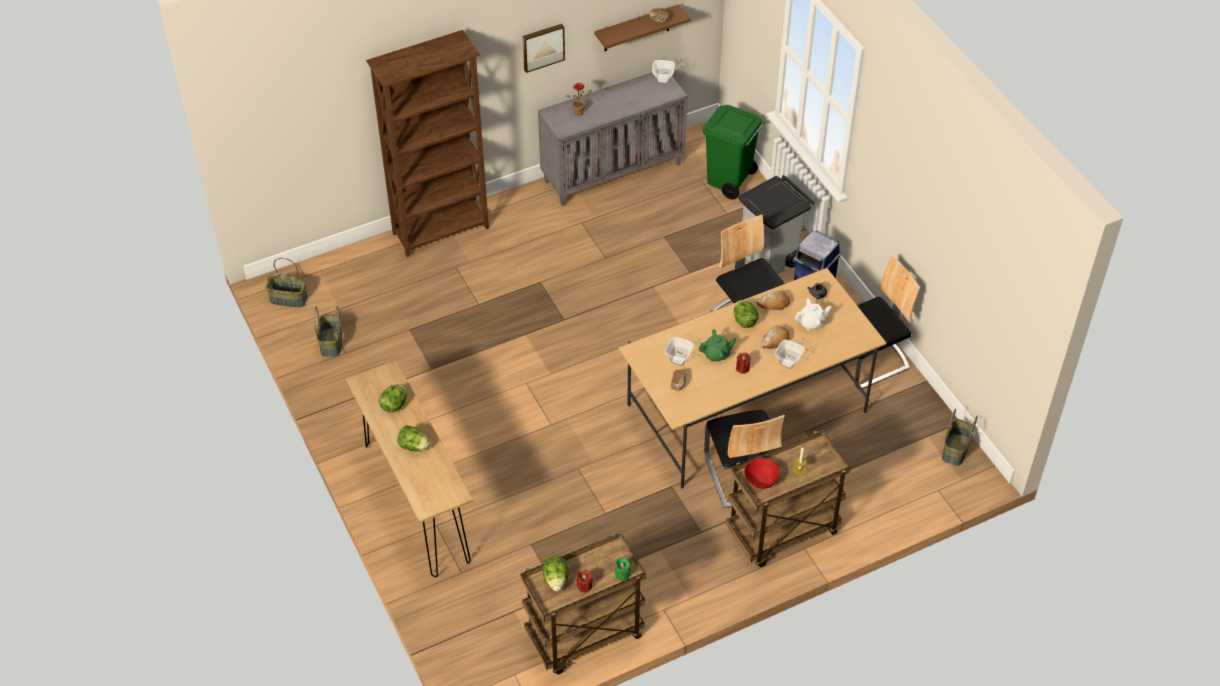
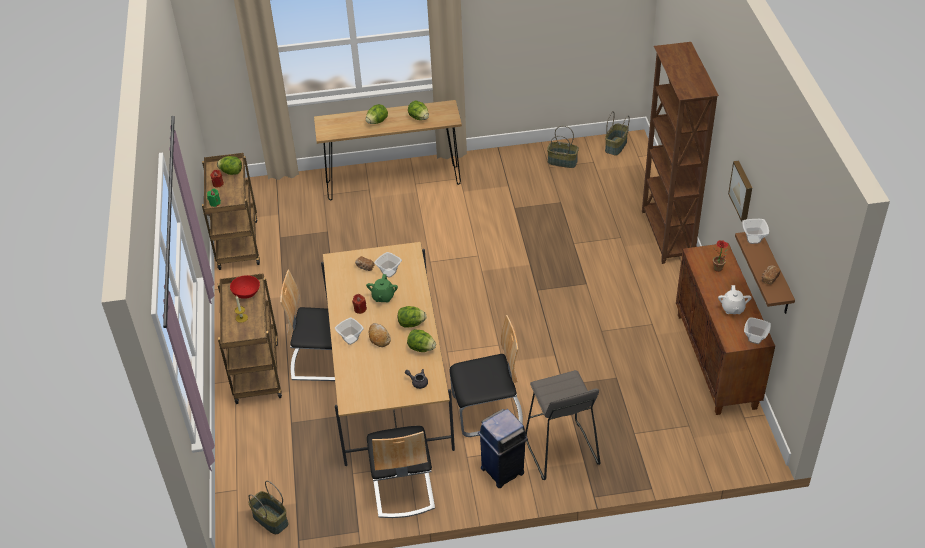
camera: 110 degrees right, 5 degrees down
grey cabinet [538,72,688,206] -> brown cabinet [676,243,775,415]
green trash can [702,105,765,200] -> none
grey trash can [738,175,814,274] -> grey stool [525,370,600,480]
bread [757,291,790,310] -> lettuce [407,329,436,352]
white teapot [795,298,832,330] -> white teapot moved to [718,285,752,314]
none -> bowl [742,219,769,244]

